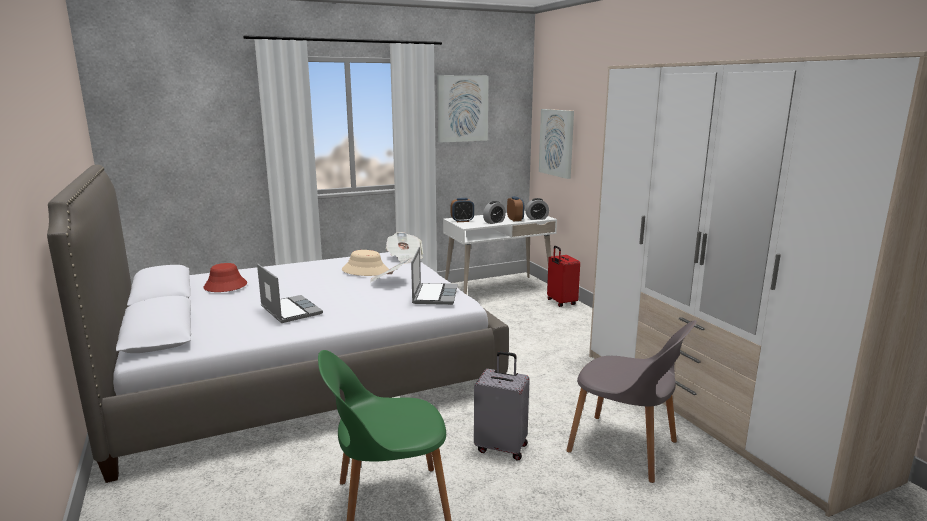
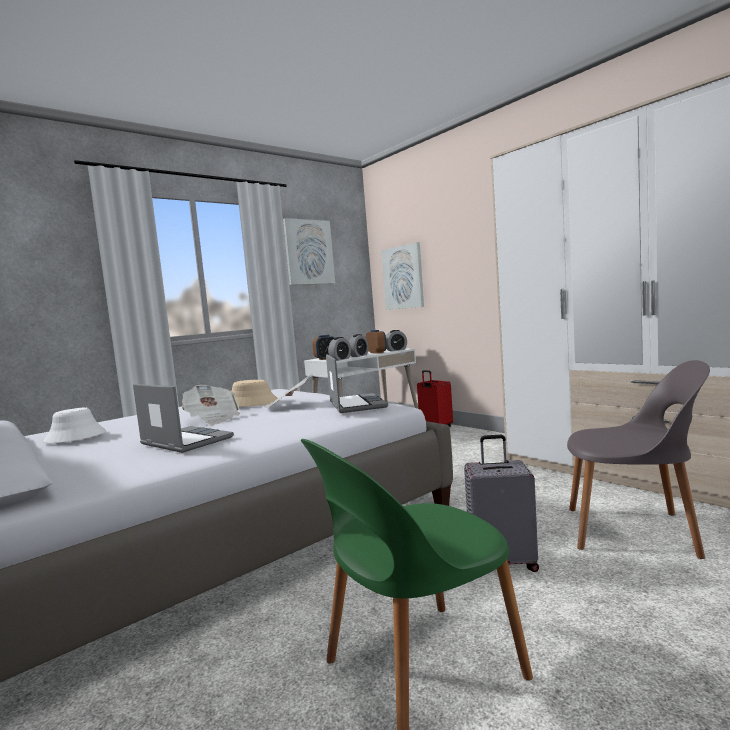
camera: 15 degrees left, 10 degrees down
red hat [203,263,247,292] -> white hat [43,407,106,443]
newspaper [386,232,423,264] -> newspaper moved to [182,385,240,425]
none -> alarm clock [328,337,351,361]

